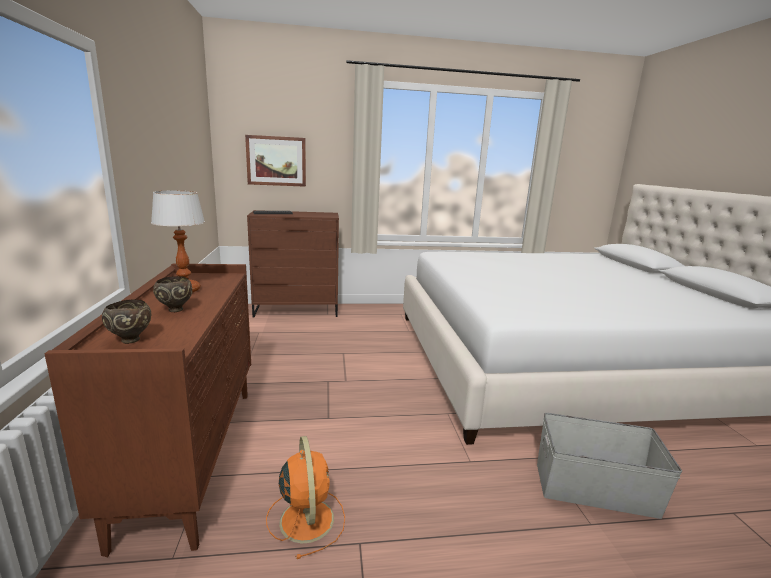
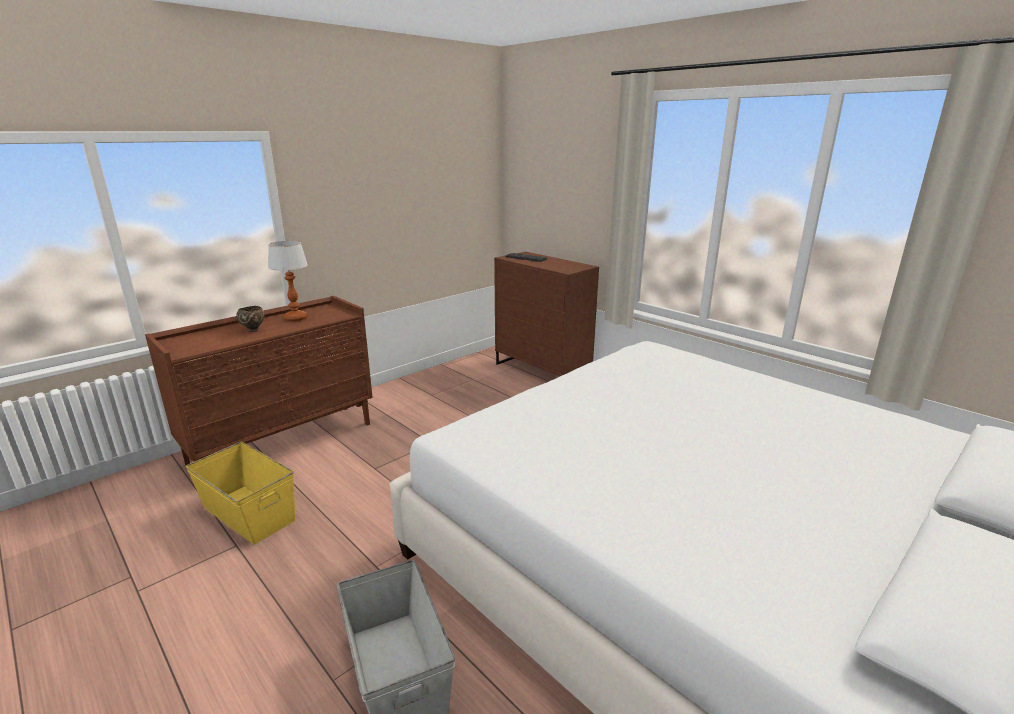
camera: 55 degrees right, 5 degrees up
brown bowl [102,299,151,344] -> none
picture [245,135,306,187] -> none
orange fan [266,436,345,559] -> yellow storage box [186,442,295,545]

